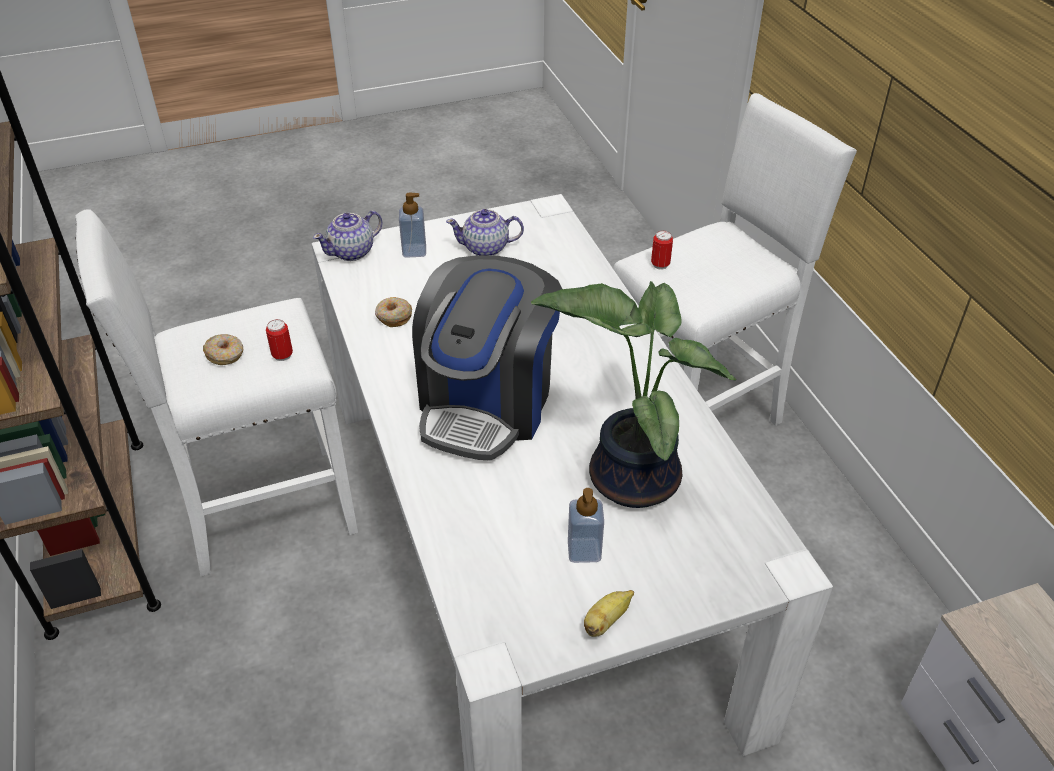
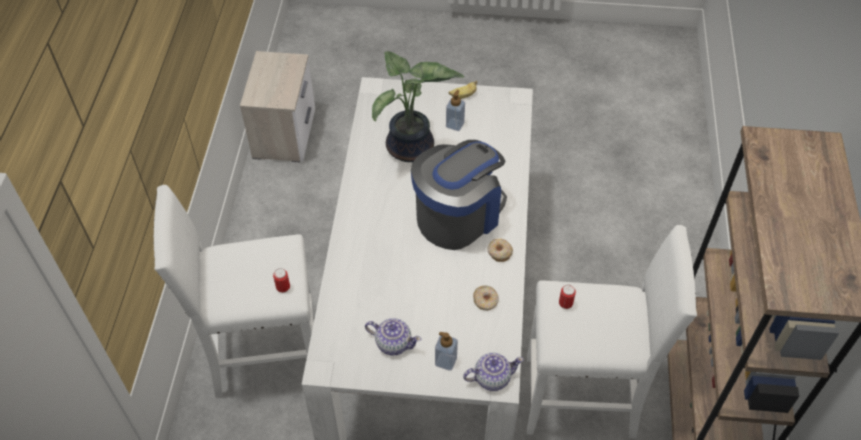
camera: 155 degrees left, 10 degrees up
donut [203,334,243,365] -> donut moved to [488,239,513,262]

